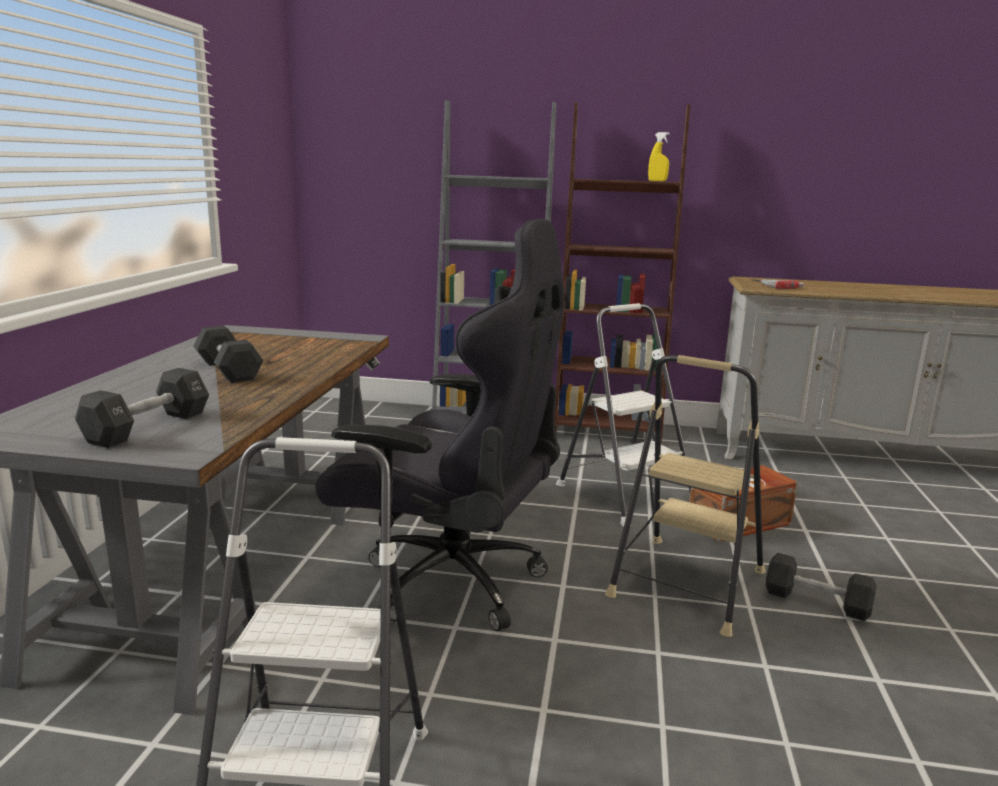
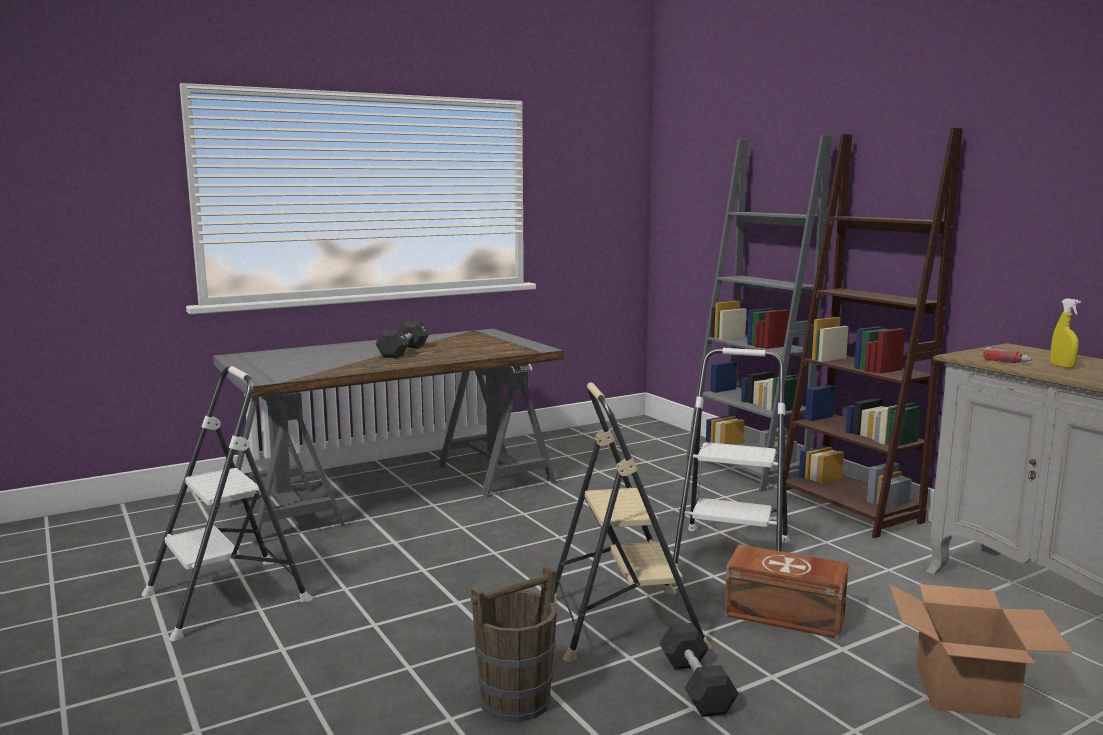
camera: 50 degrees right, 5 degrees down
black dumbbell [75,368,209,448] -> none
black office chair [315,219,564,631] -> none
yellow spray bottle [648,132,670,181] -> yellow spray bottle moved to [1050,298,1081,368]
none -> brown bucket [471,566,557,722]
none -> cardboard box [889,584,1073,719]

